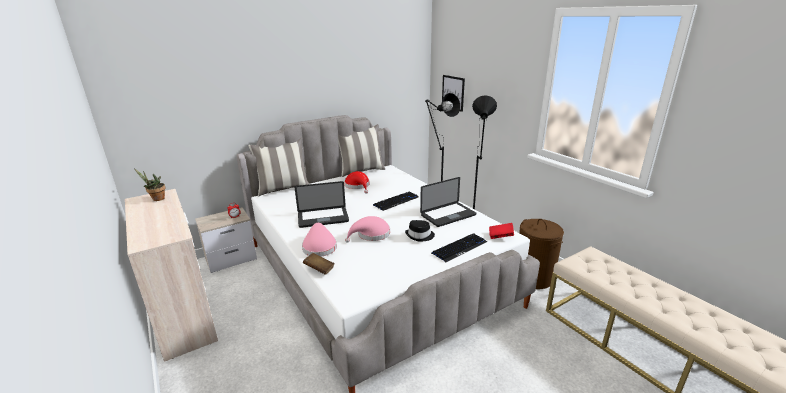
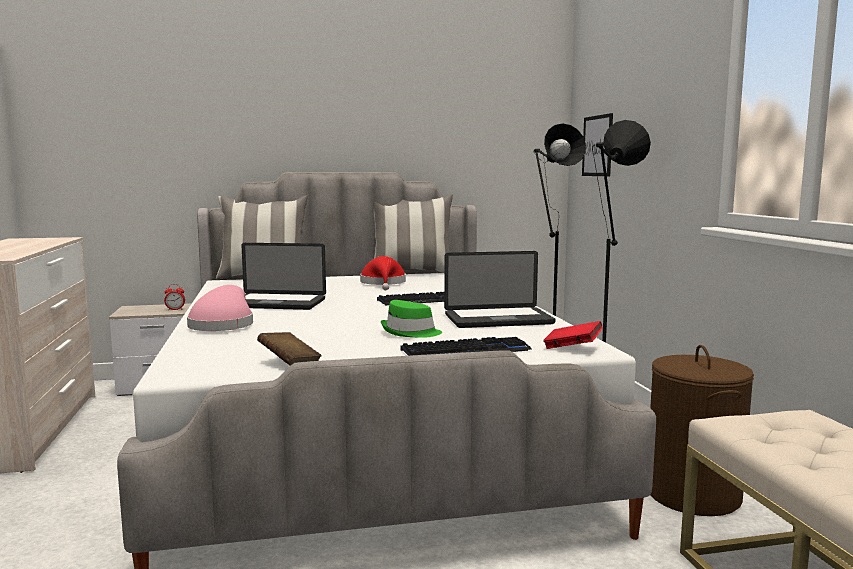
camera: 20 degrees right, 15 degrees down
potted plant [134,169,165,201] -> none
brown book [303,253,335,275] -> brown book moved to [257,332,322,366]
pink hat [345,216,390,243] -> none
black hat [405,220,435,242] -> green hat [381,300,442,338]

